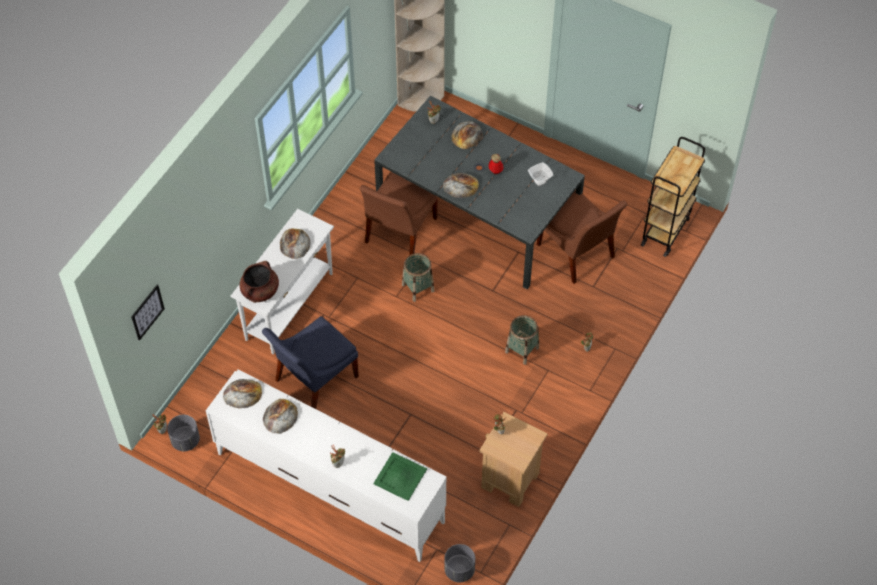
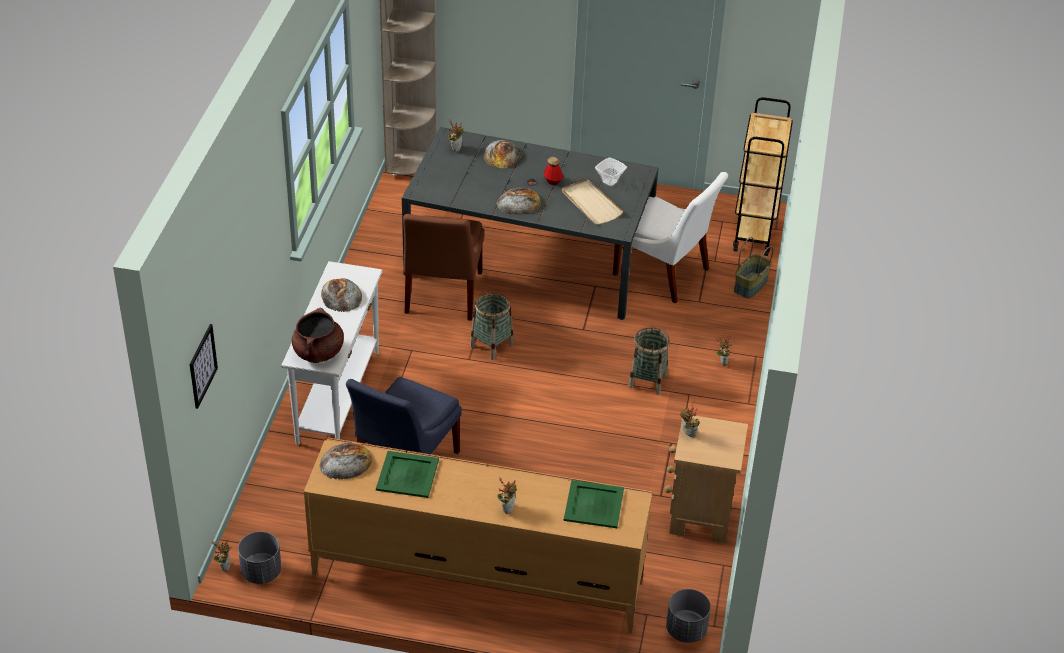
camera: 20 degrees left, 15 degrees down
white cabinet [206,369,446,562] -> brown cabinet [304,437,652,634]
bread [263,399,298,434] -> green tray [376,451,439,498]
brown chair [537,191,627,284] -> white chair [613,172,728,303]
none -> beige tray [562,179,623,224]
none -> basket [734,237,773,299]

